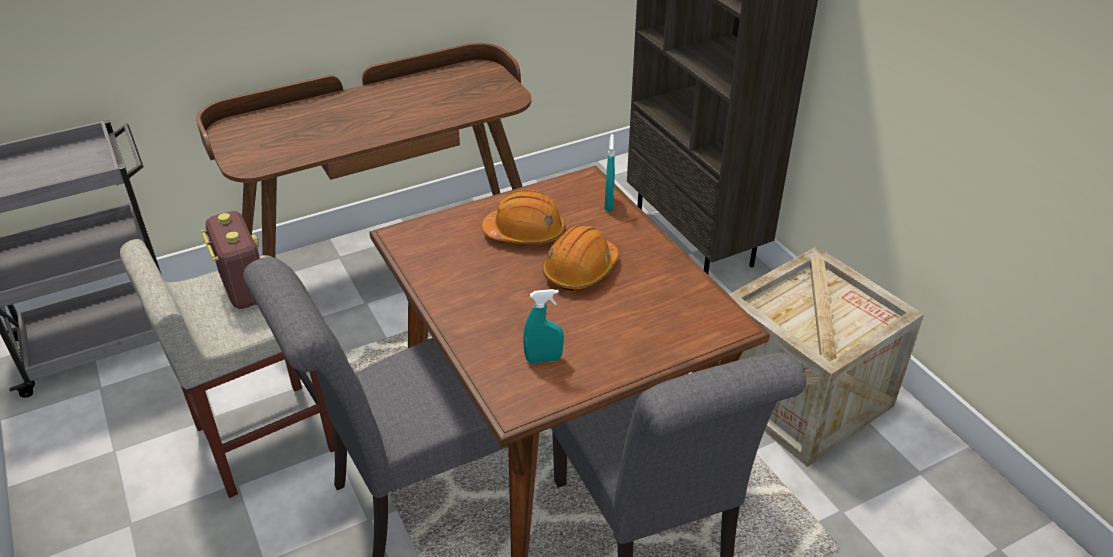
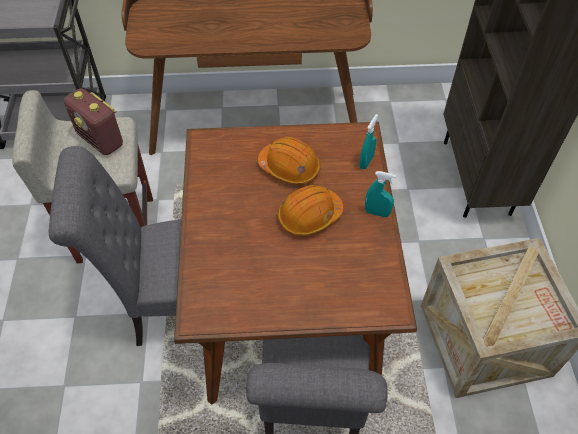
camera: 25 degrees right, 15 degrees up
radio [201,211,260,309] -> radio turned 135 degrees clockwise [64,88,123,155]
turquoise spray bottle [523,289,564,363] -> turquoise spray bottle moved to [365,171,396,217]

